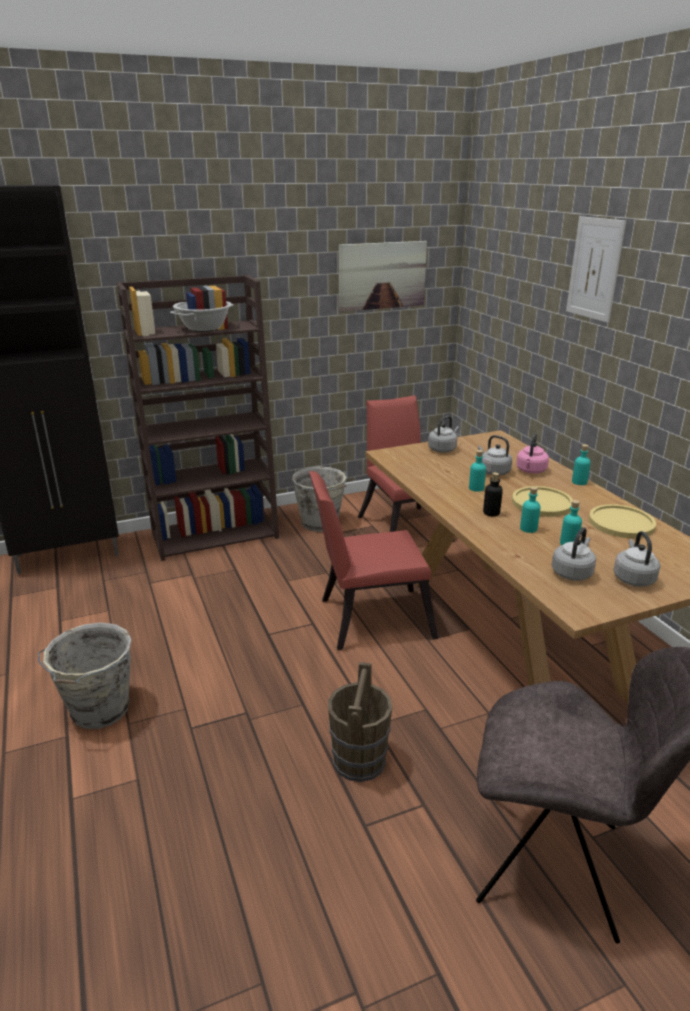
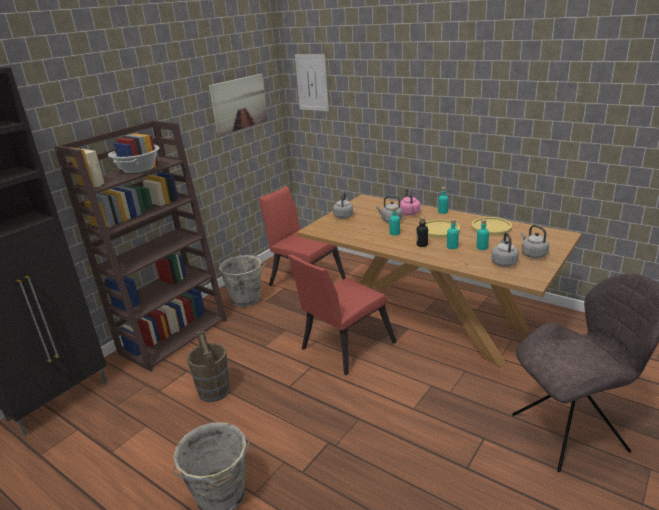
camera: 30 degrees left, 0 degrees up
brown bucket [328,662,392,782] -> brown bucket moved to [187,331,230,402]
picture [566,216,626,323] -> picture moved to [295,54,329,111]

